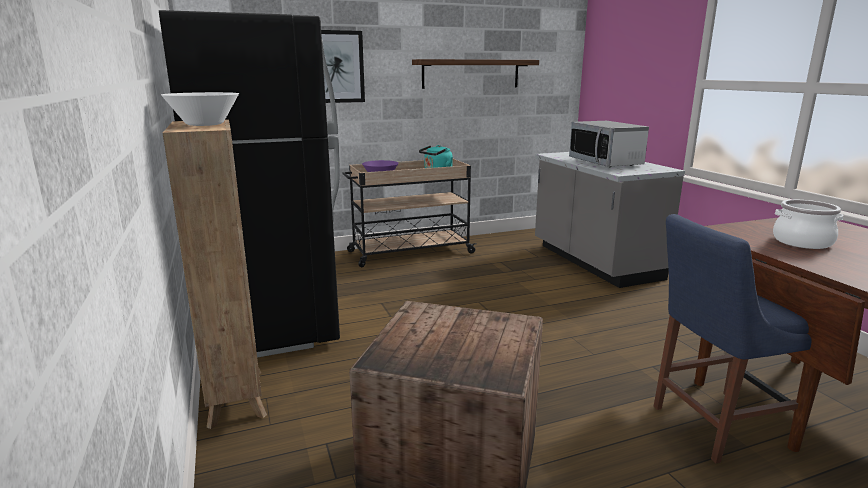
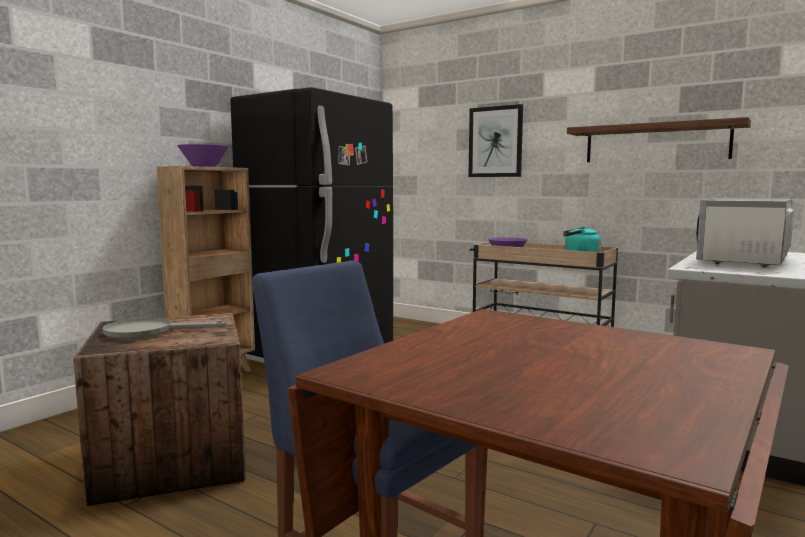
camera: 55 degrees right, 10 degrees down
white bowl [161,92,239,126] -> purple bowl [177,144,229,167]
cooking pot [773,200,843,249] -> none
none -> grey frying pan [103,318,227,340]

